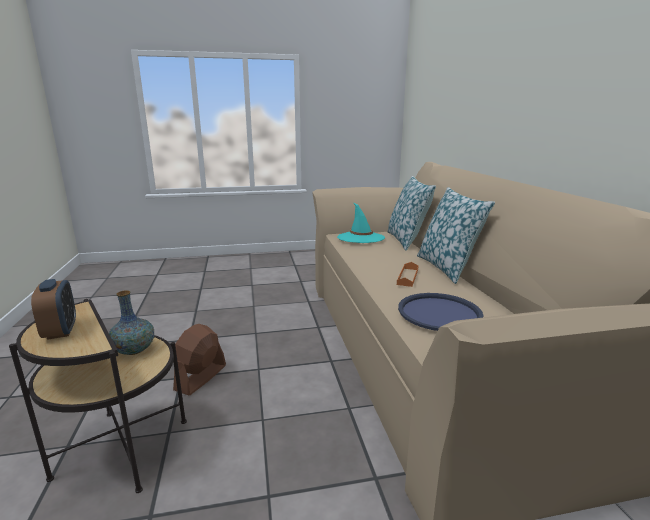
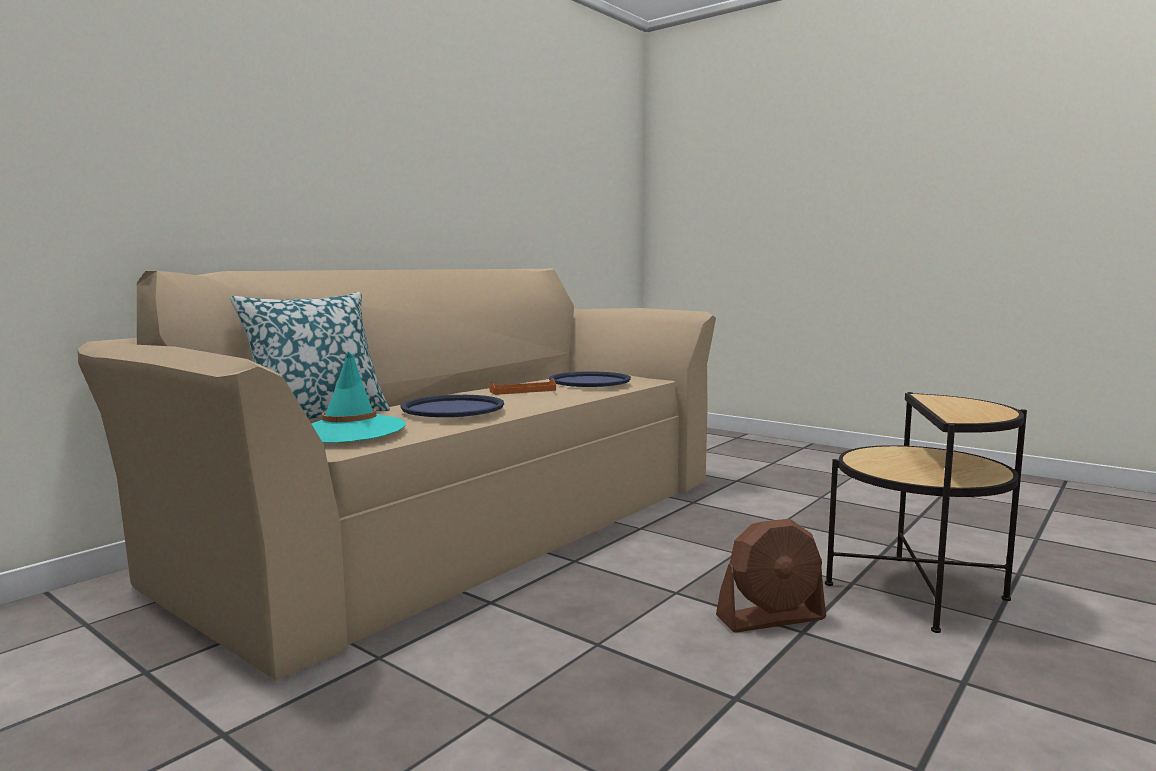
camera: 130 degrees left, 10 degrees down
alarm clock [31,279,76,340] -> none
vase [109,290,154,355] -> none
pillow [417,187,495,284] -> none
none -> blue tray [401,395,504,417]

